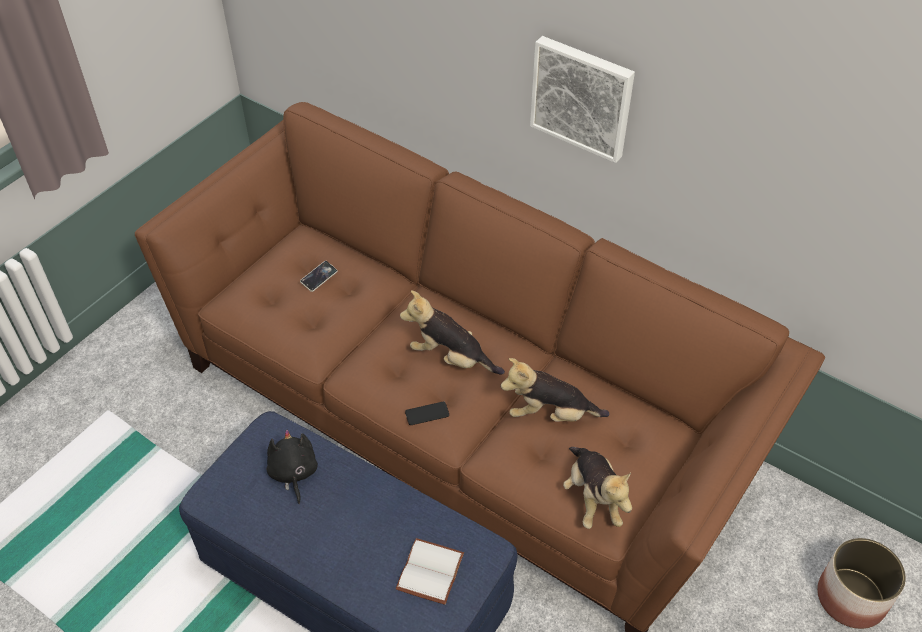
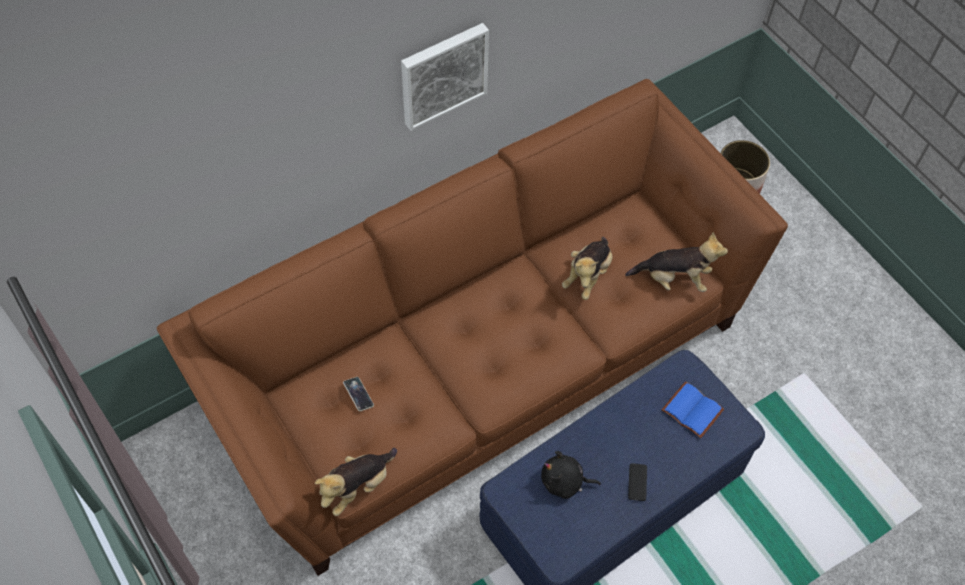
camera: 70 degrees left, 10 degrees up
white book [396,538,464,605] -> blue book [662,382,724,438]
plush toy [400,290,505,375] -> plush toy moved to [315,448,397,516]
phone [405,402,449,425] -> phone moved to [628,463,647,501]

